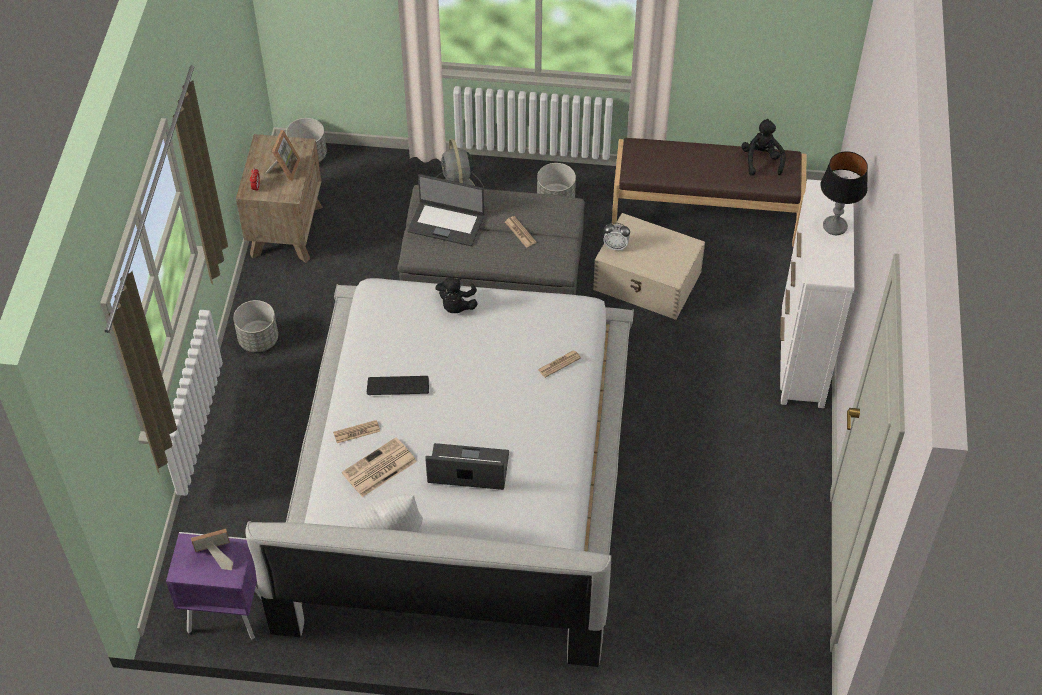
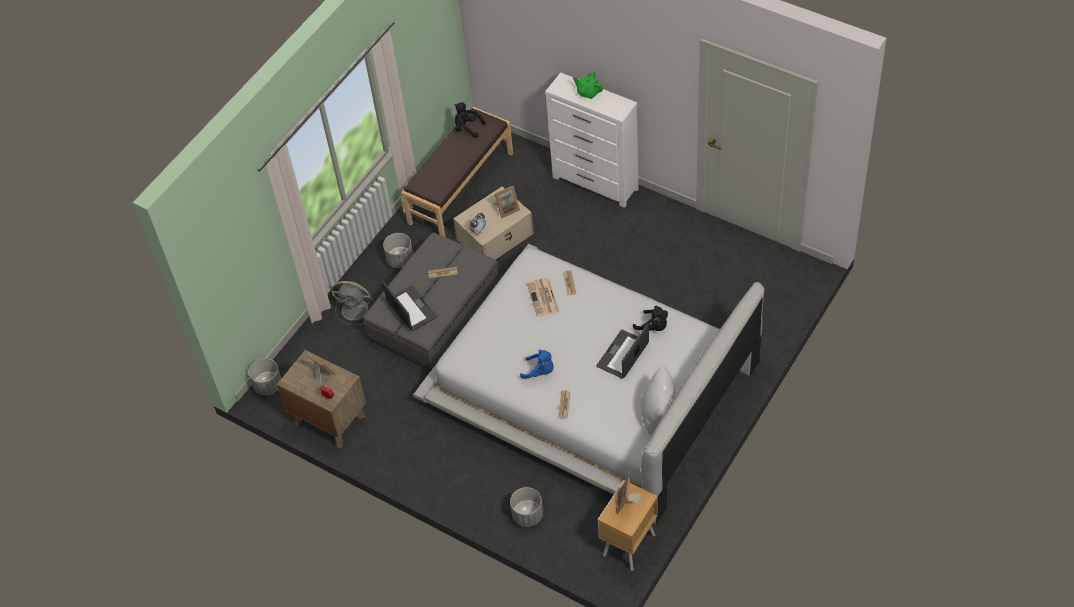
camera: 60 degrees left, 0 degrees up
purple nightstand [166,532,261,639] -> brown nightstand [598,480,658,571]
grey planter [233,300,278,352] -> grey planter moved to [510,487,543,527]
newspaper [342,437,417,497] -> newspaper moved to [527,278,559,317]
keyboard [367,376,429,395] -> blue plush toy [520,350,553,379]
laptop [408,174,484,246] -> laptop turned 75 degrees counterclockwise [382,281,437,331]
black plush toy [436,278,477,313] -> black plush toy moved to [633,306,668,331]
table lamp [821,151,868,235] -> green teapot [573,72,603,99]
none -> picture frame [494,186,520,218]

